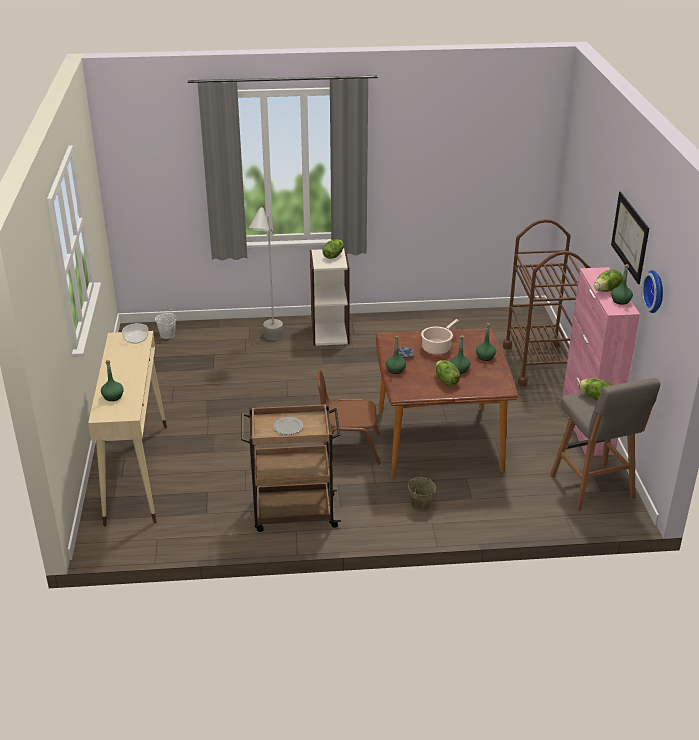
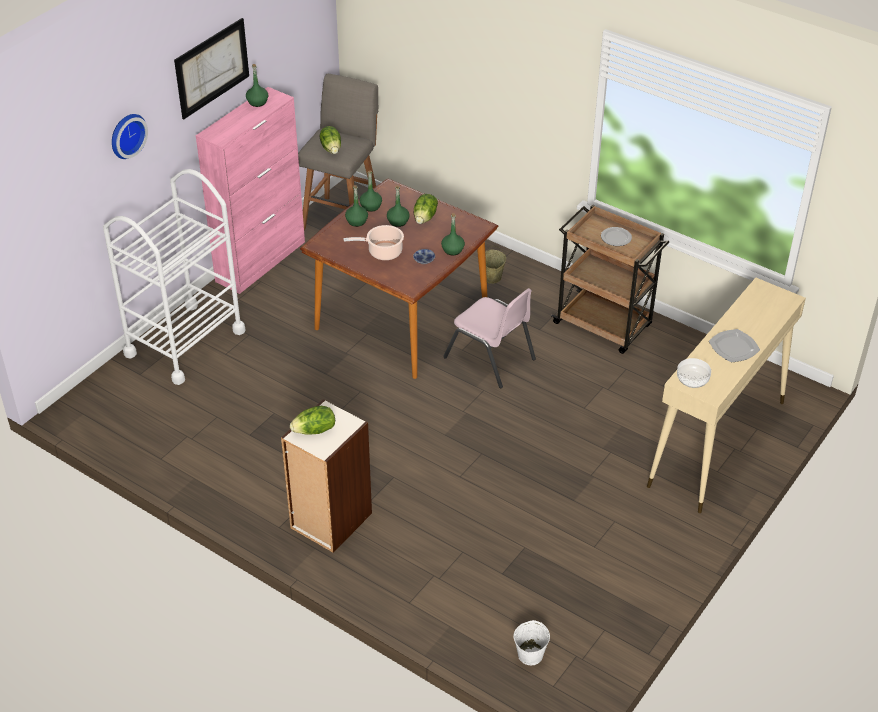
camera: 140 degrees left, 10 degrees up
green bottle [101,360,124,401] -> green bottle moved to [360,171,382,212]
grey floor lamp [248,205,283,341] -> none
brown chair [317,370,381,464] -> pink chair [443,288,536,388]
brown cart [503,219,591,387] -> white cart [103,169,246,385]
lettuce [594,269,623,292] -> none
wall clock [642,270,663,313] -> wall clock moved to [112,114,148,159]
none -> plate [709,329,760,363]

